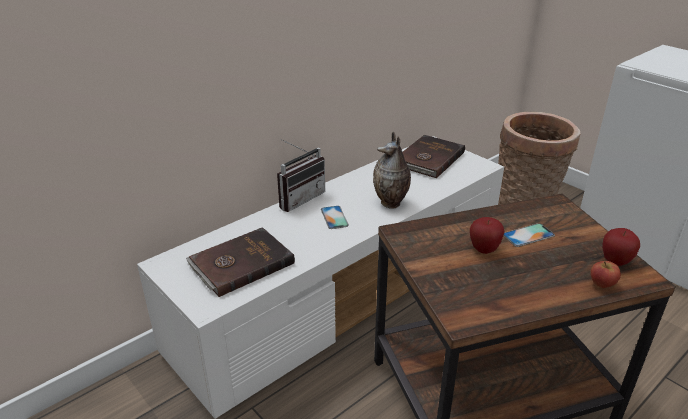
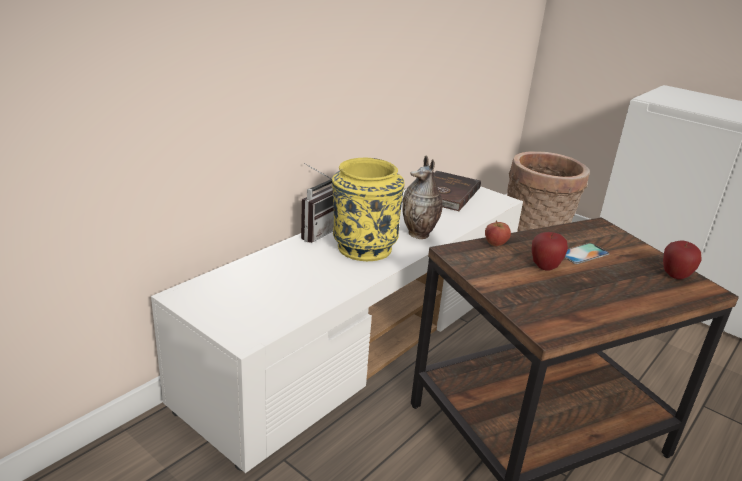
camera: 10 degrees left, 5 degrees down
brown book [186,227,295,297] -> none
phone [321,206,349,229] -> yellow vase [332,158,405,261]
apple [590,261,621,288] -> apple moved to [485,220,511,246]

